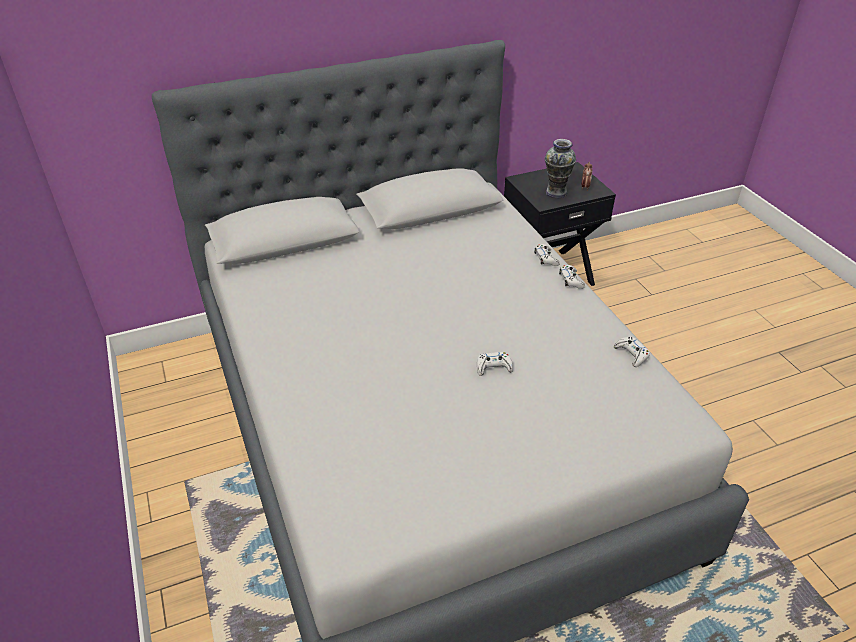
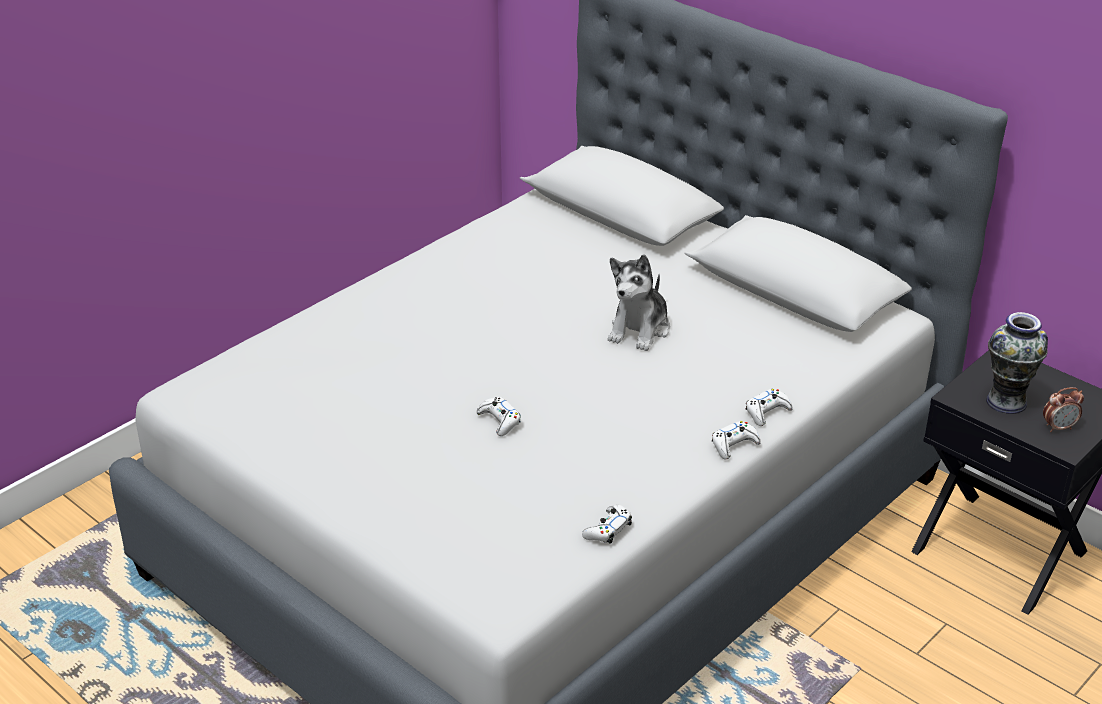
camera: 65 degrees right, 5 degrees down
none -> plush toy [608,255,670,351]

